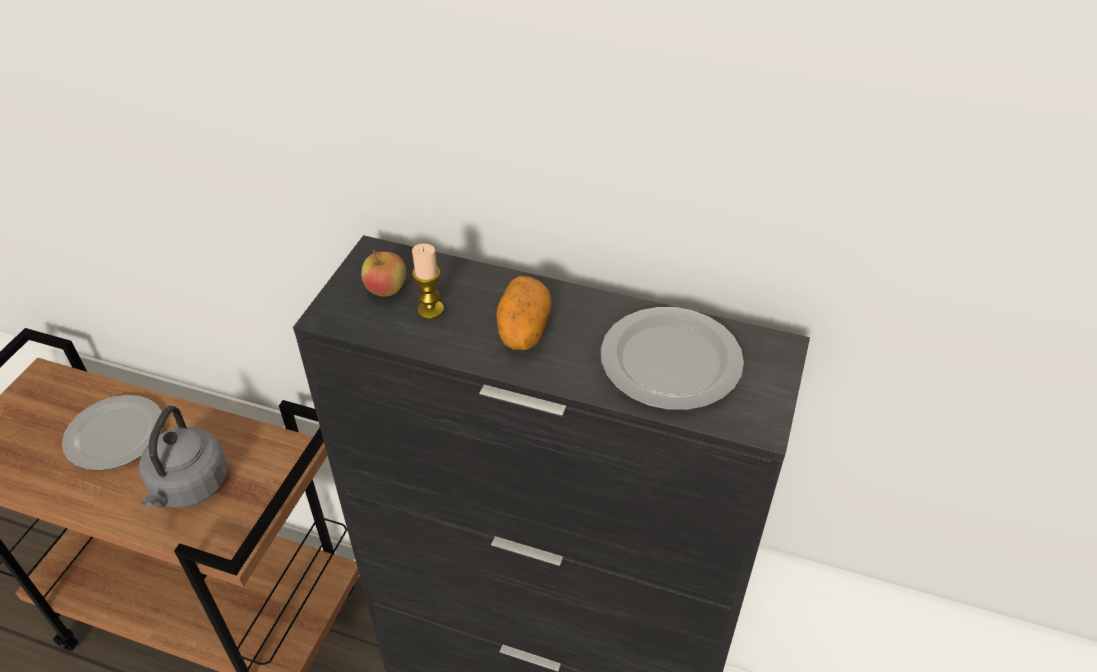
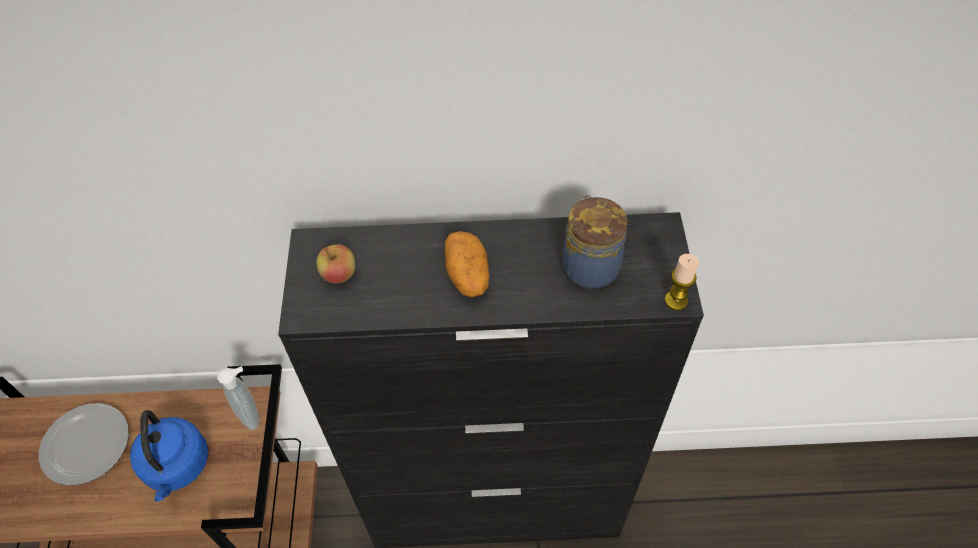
camera: 20 degrees left, 10 degrees up
grey kettle [139,406,228,508] -> blue kettle [130,410,208,502]
candle [412,244,444,319] -> candle moved to [665,254,699,310]
plate [601,307,744,410] -> jar [562,195,628,289]
none -> soap dispenser [217,366,260,430]

